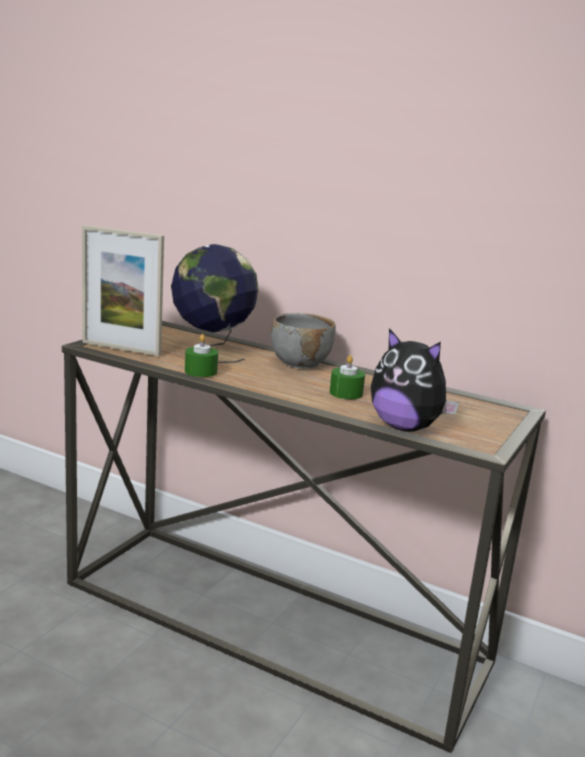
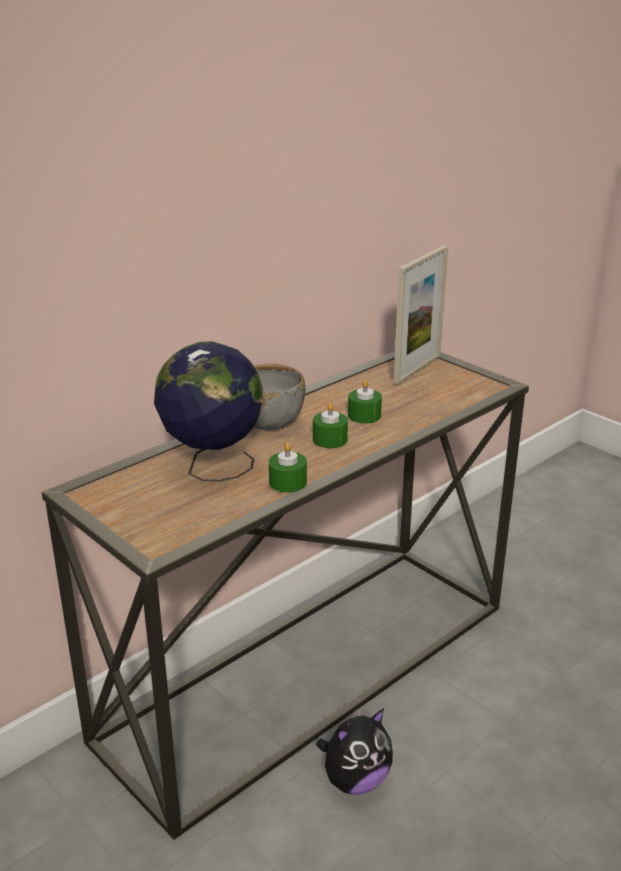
camera: 70 degrees left, 10 degrees up
picture frame [82,225,164,356] -> picture frame moved to [394,245,448,384]
plush toy [371,329,459,432] -> plush toy moved to [316,708,393,795]
none -> green candle [313,402,348,448]

